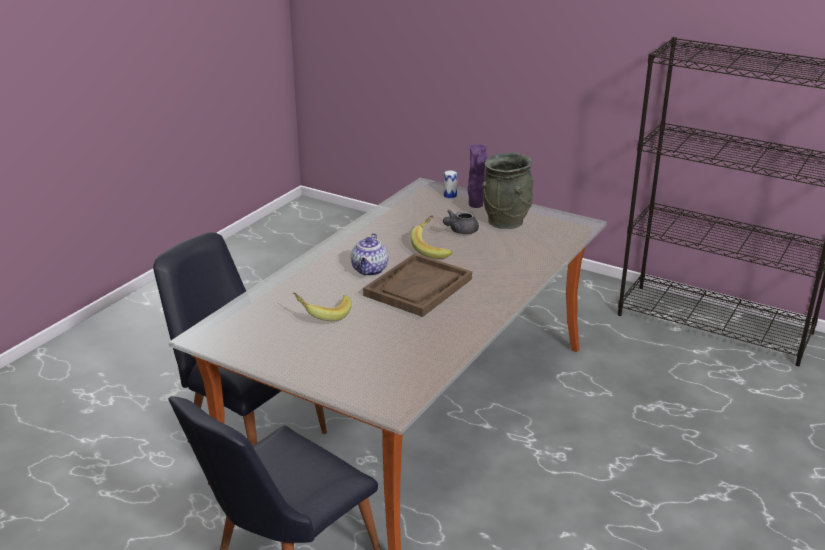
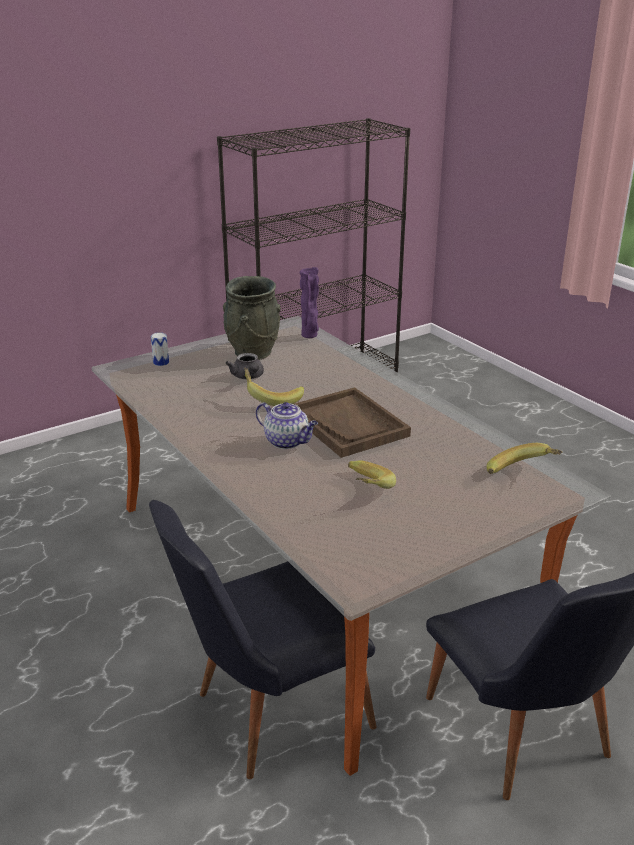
camera: 65 degrees left, 0 degrees up
purple vase [468,144,488,208] -> purple vase moved to [299,267,319,338]
none -> banana [486,443,563,474]

